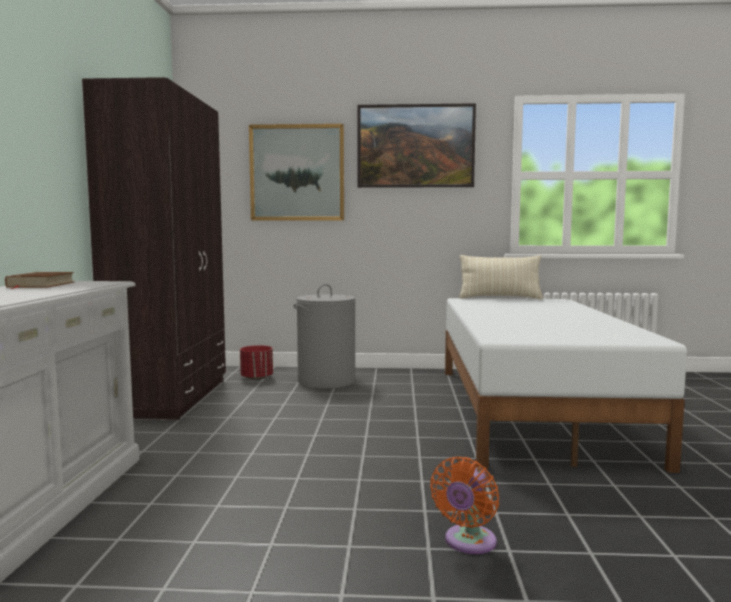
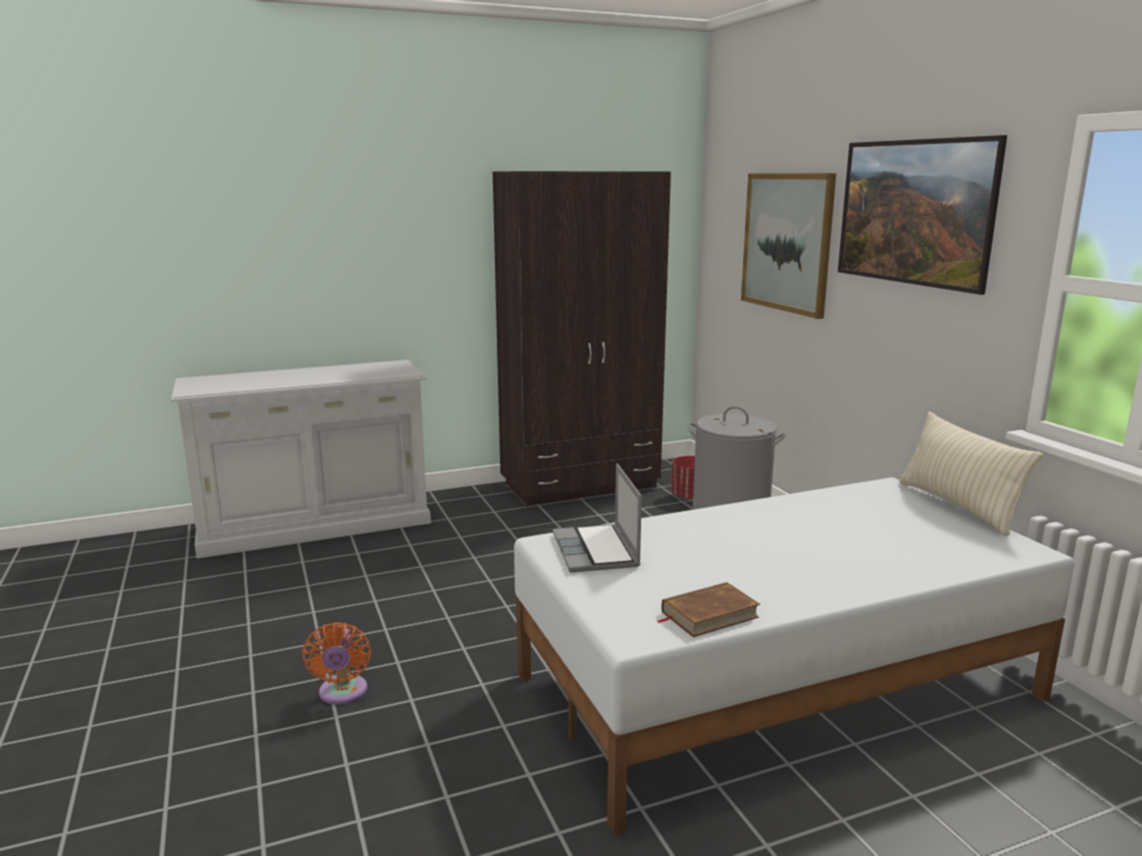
camera: 65 degrees right, 10 degrees up
brown book [5,272,74,289] -> brown book moved to [657,582,760,637]
orange fan [430,457,499,554] -> orange fan turned 105 degrees counterclockwise [302,622,371,705]
none -> laptop [553,463,642,573]

